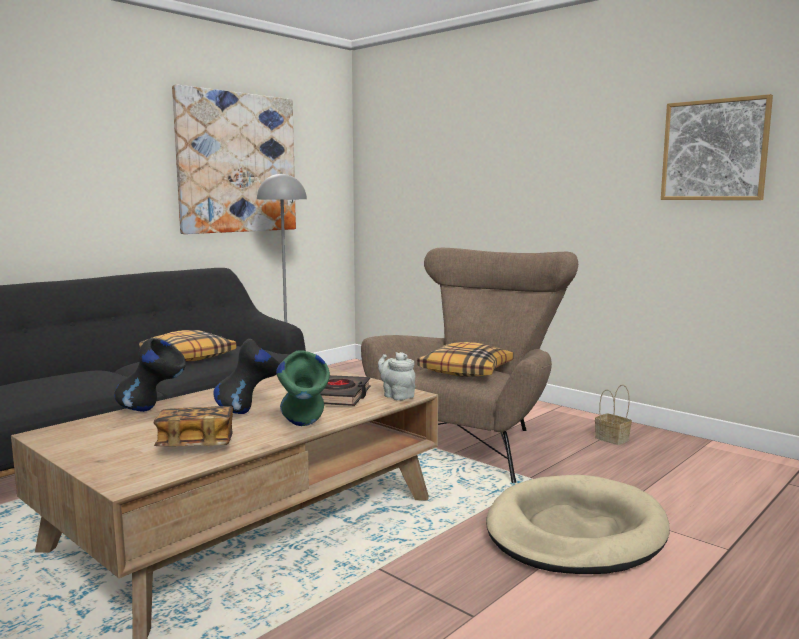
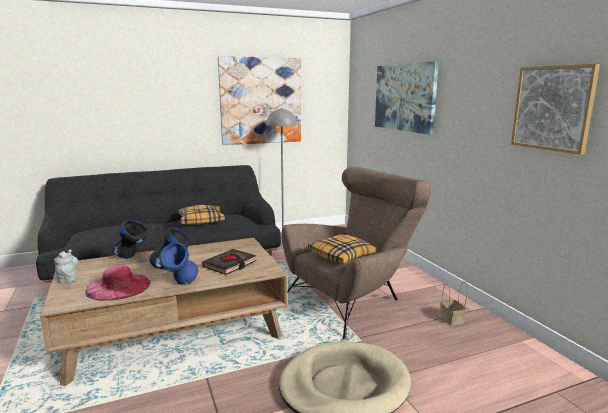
camera: 25 degrees right, 5 degrees up
book [154,406,233,446] -> pink hat [85,265,150,301]
green vase [276,350,330,426] -> blue vase [159,242,198,285]
grey teapot [378,352,415,400] -> grey teapot moved to [54,250,79,283]
none -> picture [375,61,439,135]

